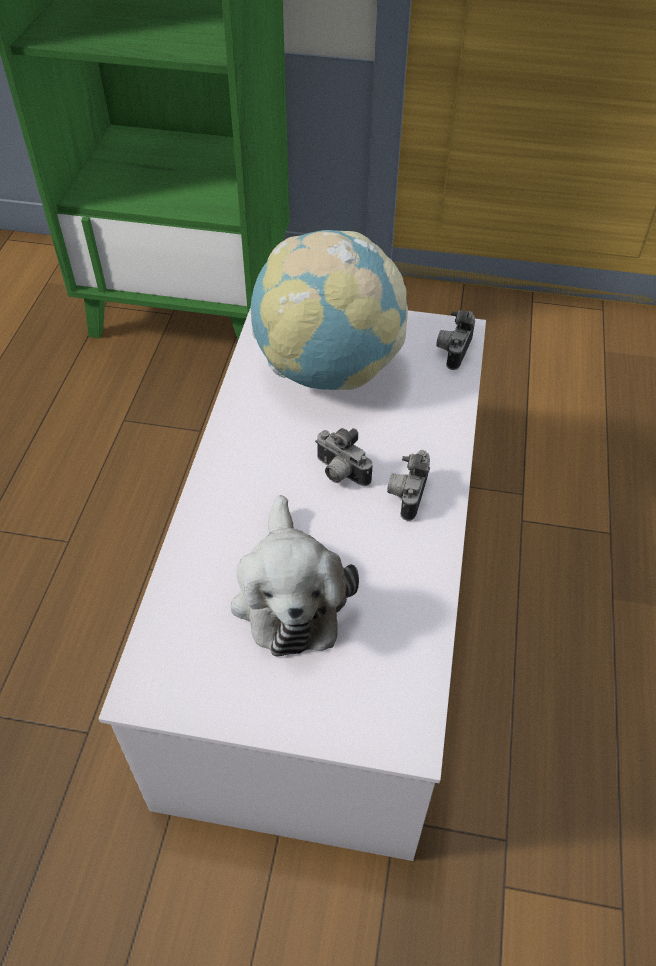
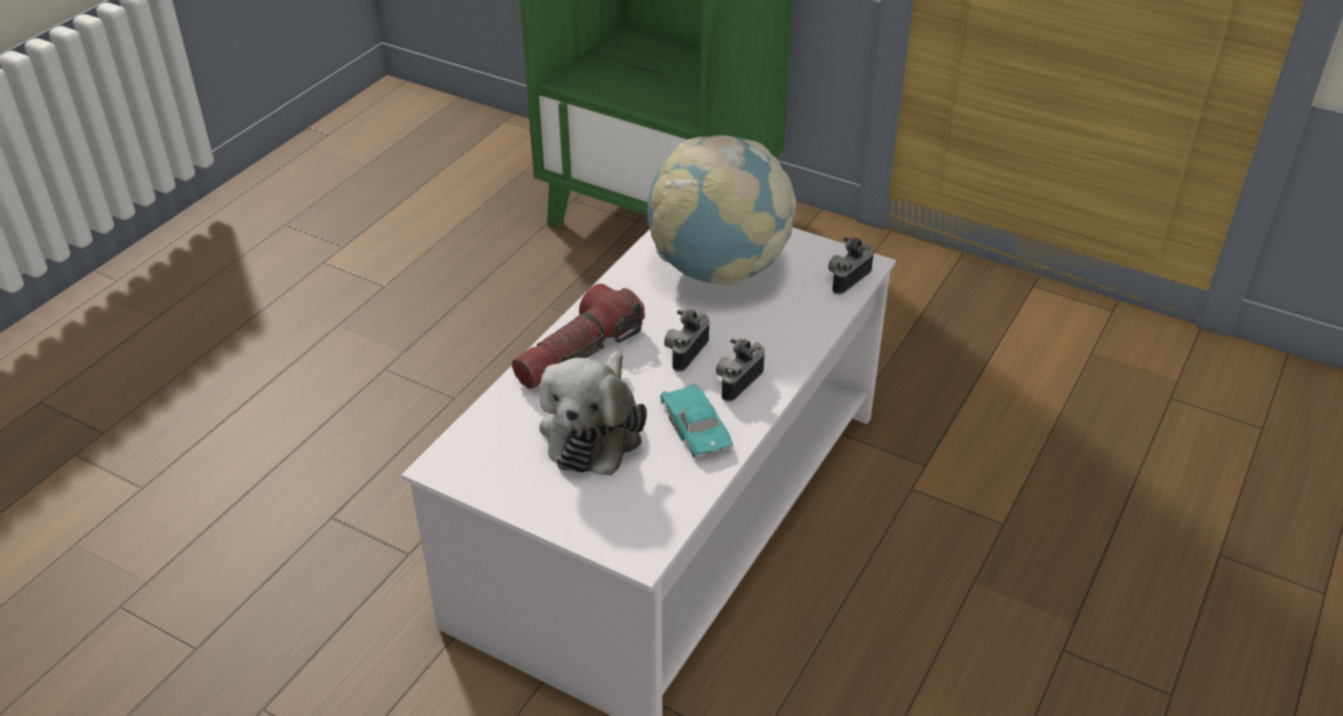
camera: 20 degrees right, 10 degrees down
camera [315,428,373,486] -> camera turned 60 degrees clockwise [664,309,709,372]
none -> flashlight [512,284,645,389]
none -> turquoise toy car [660,384,733,457]

